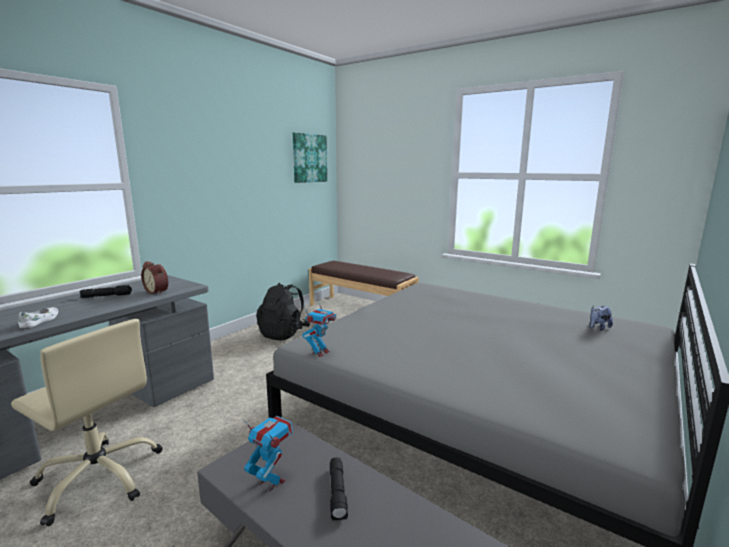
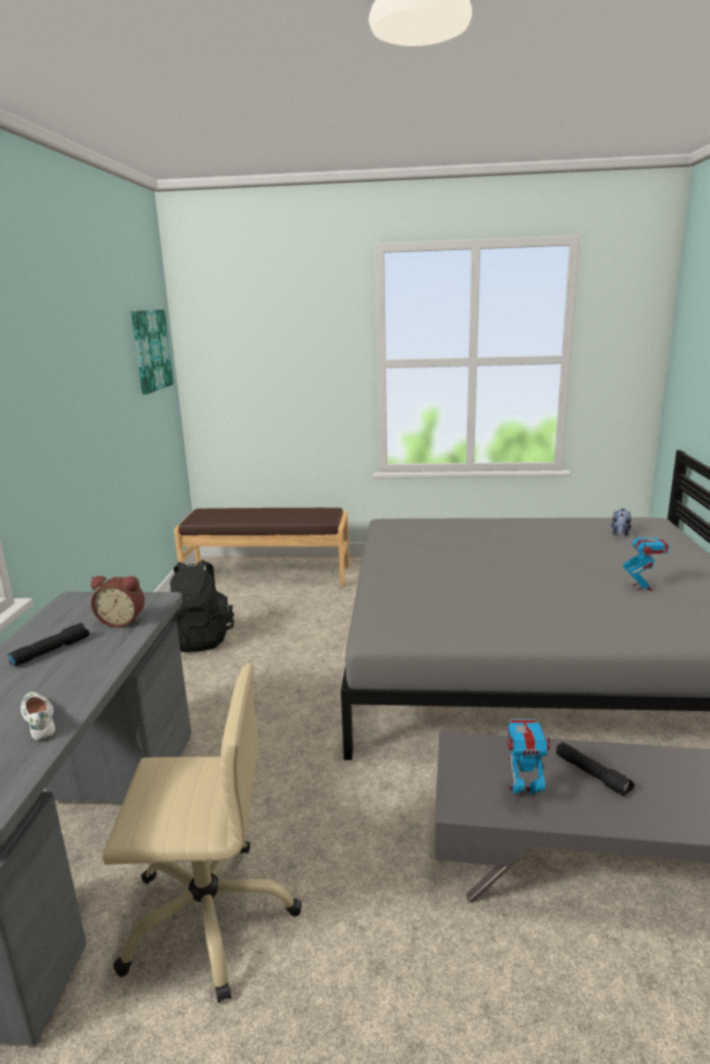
camera: 30 degrees left, 5 degrees up
toy robot [303,299,336,357] -> toy robot moved to [623,528,670,591]

